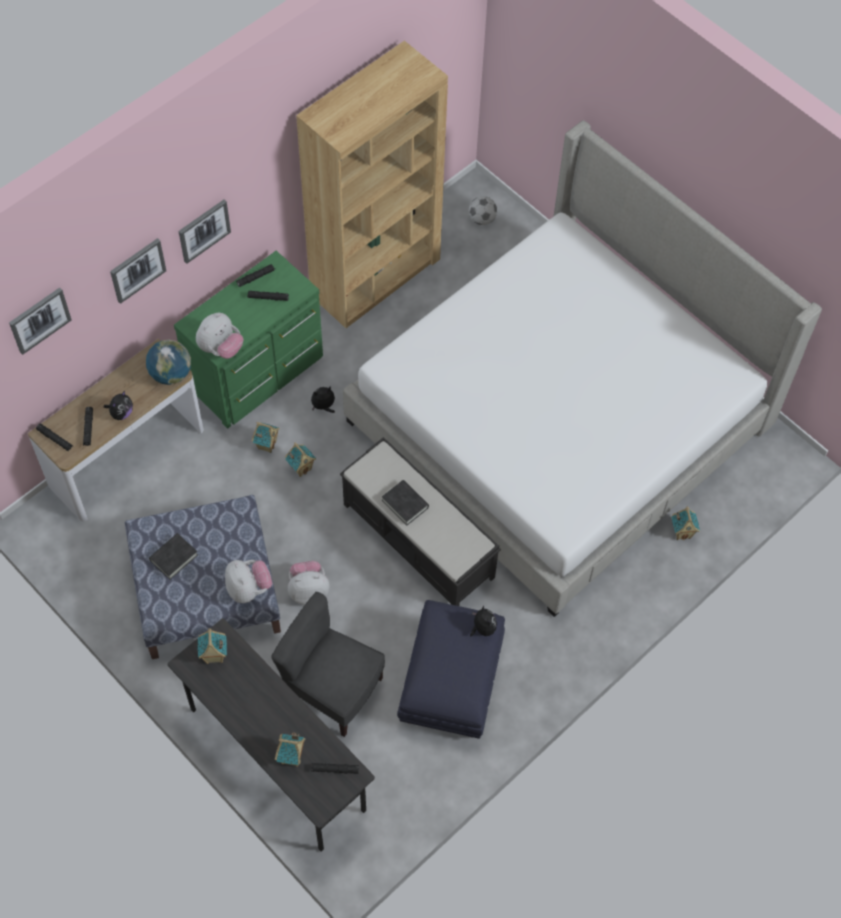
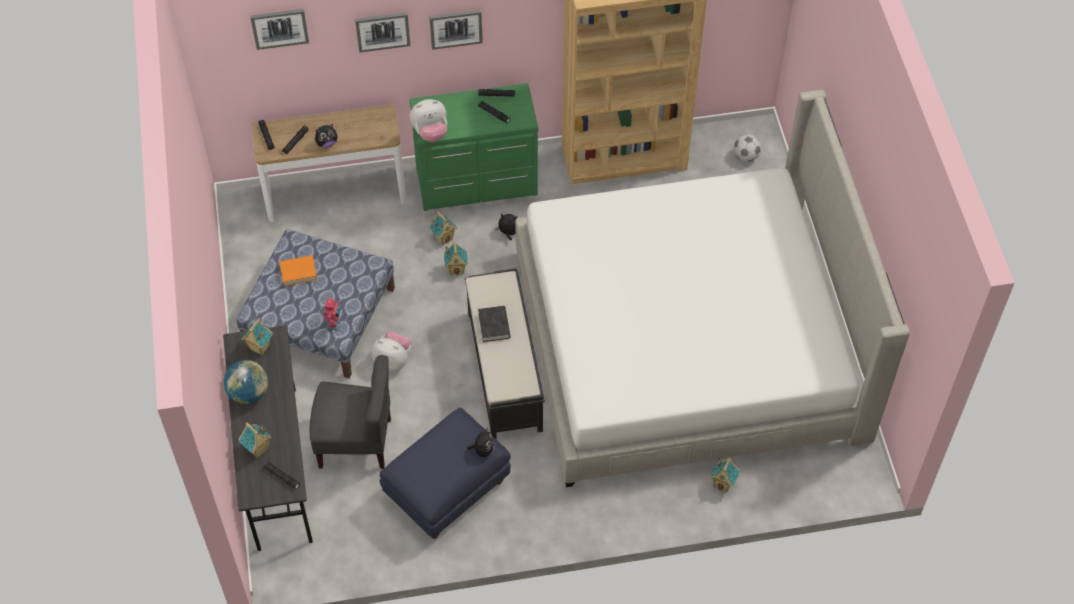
camera: 35 degrees right, 5 degrees down
globe [146,340,191,385] -> globe moved to [224,360,268,404]
black book [149,533,198,580] -> orange book [279,255,317,286]
plush toy [225,560,272,603] -> toy robot [324,298,341,330]
grey chair [271,592,385,737] -> grey chair turned 120 degrees clockwise [309,355,391,469]

